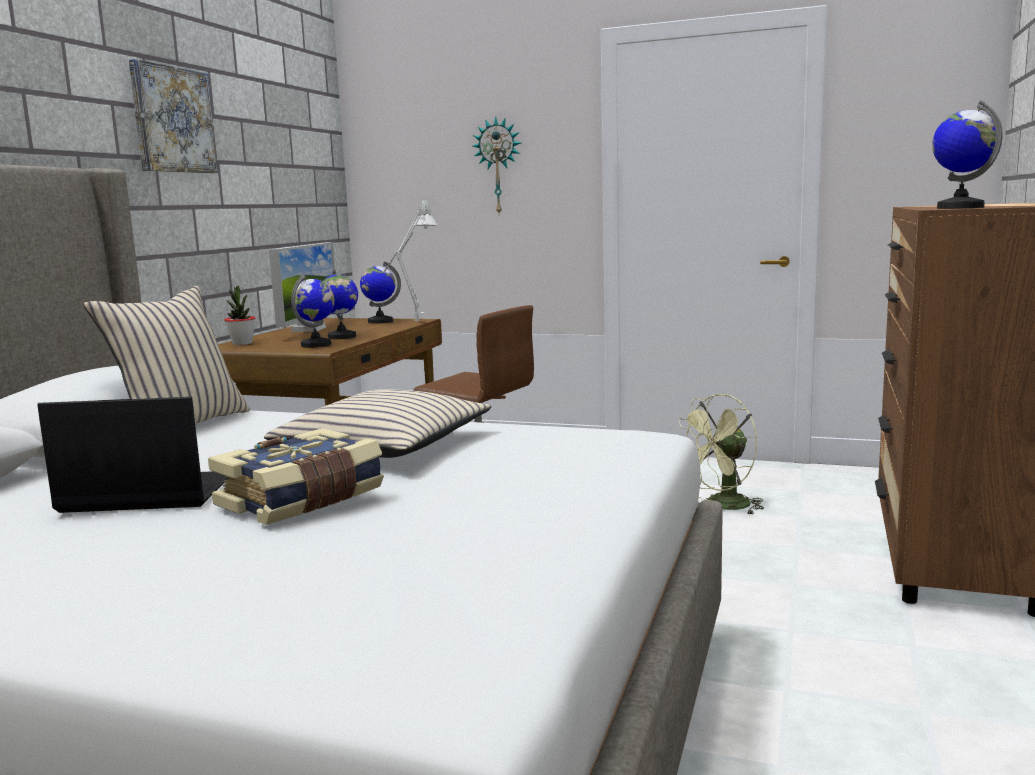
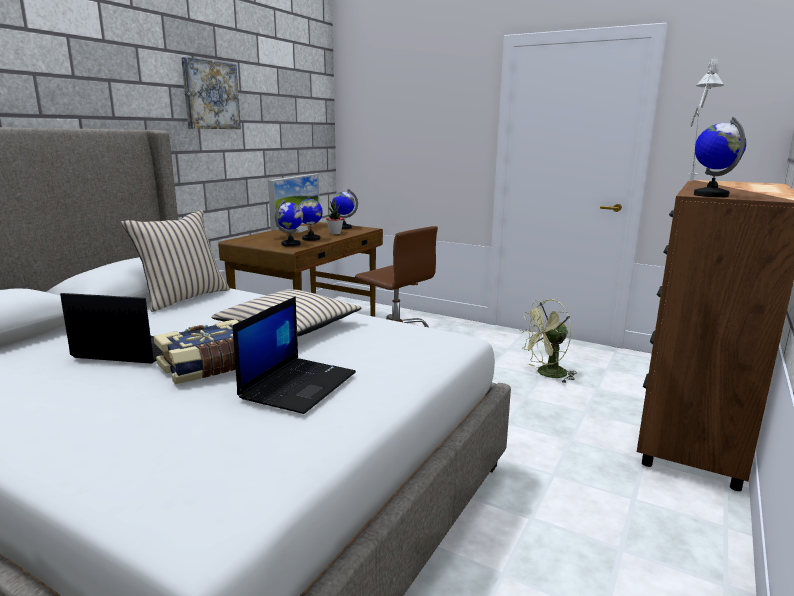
camera: 10 degrees right, 5 degrees up
potted plant [224,285,255,345] -> potted plant moved to [326,198,344,234]
grey table lamp [383,198,438,321] -> grey table lamp moved to [689,57,724,181]
wall clock [473,116,521,213] -> none
none -> laptop [233,296,356,414]

